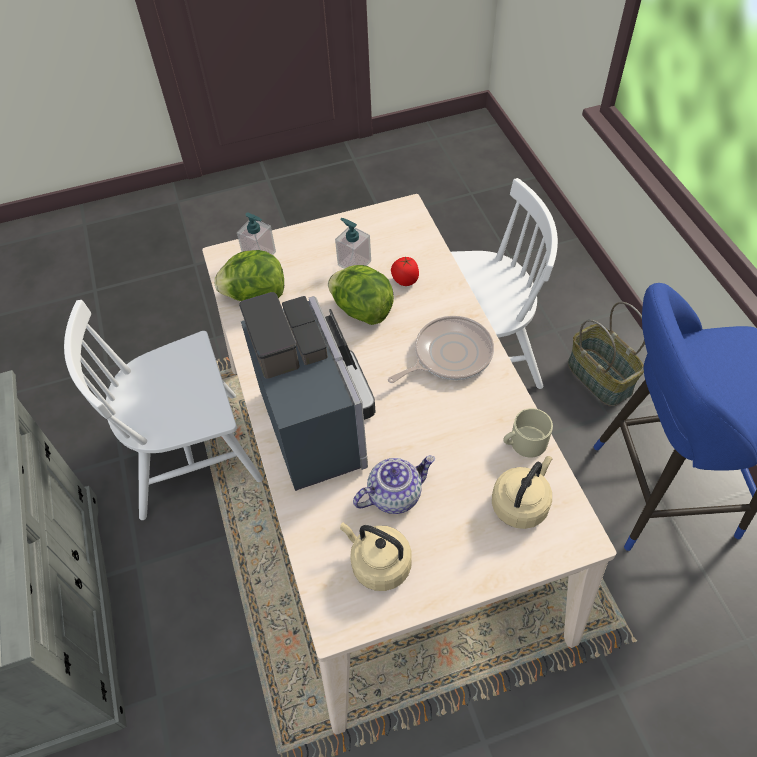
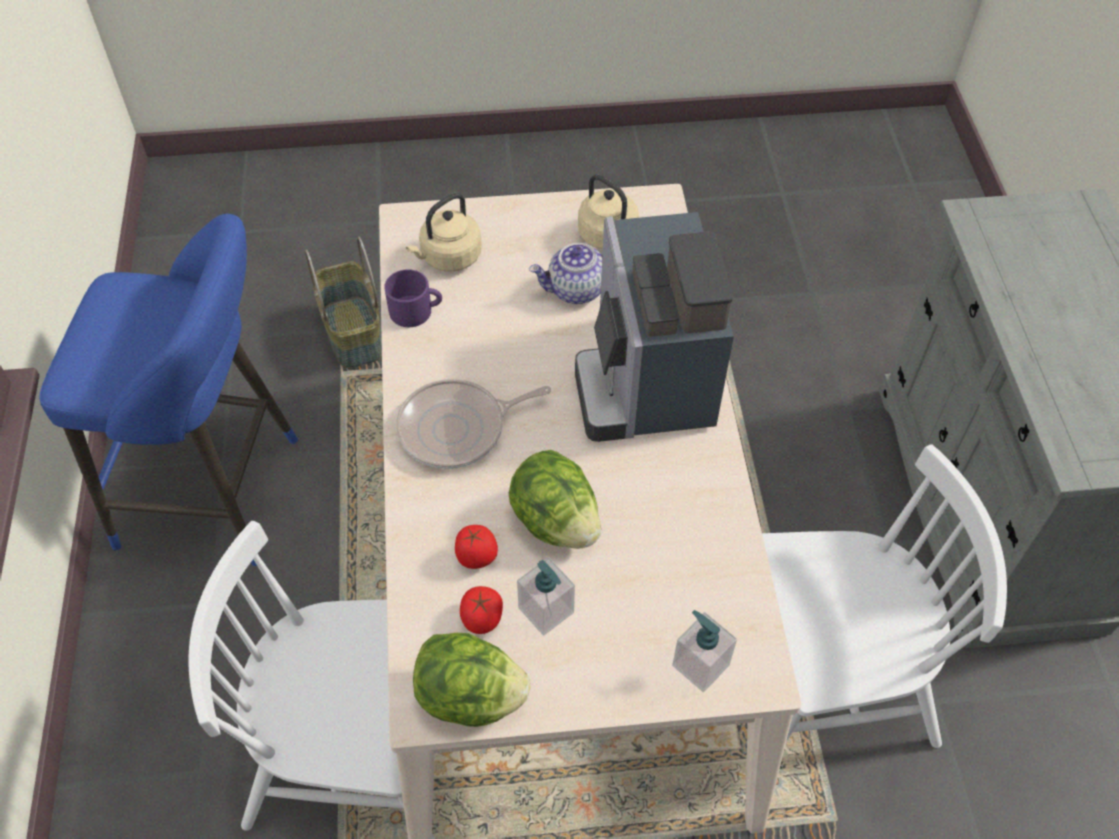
camera: 170 degrees left, 0 degrees up
lettuce [214,250,284,301] -> lettuce moved to [413,633,530,727]
beige mug [503,408,553,458] -> purple mug [384,269,442,327]
basket [568,302,645,406] -> basket moved to [305,236,382,369]
none -> tomato [460,586,503,634]

